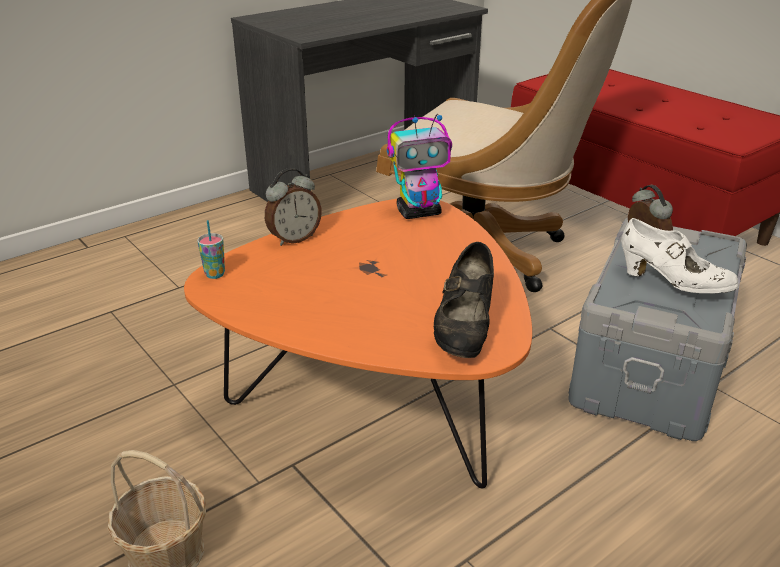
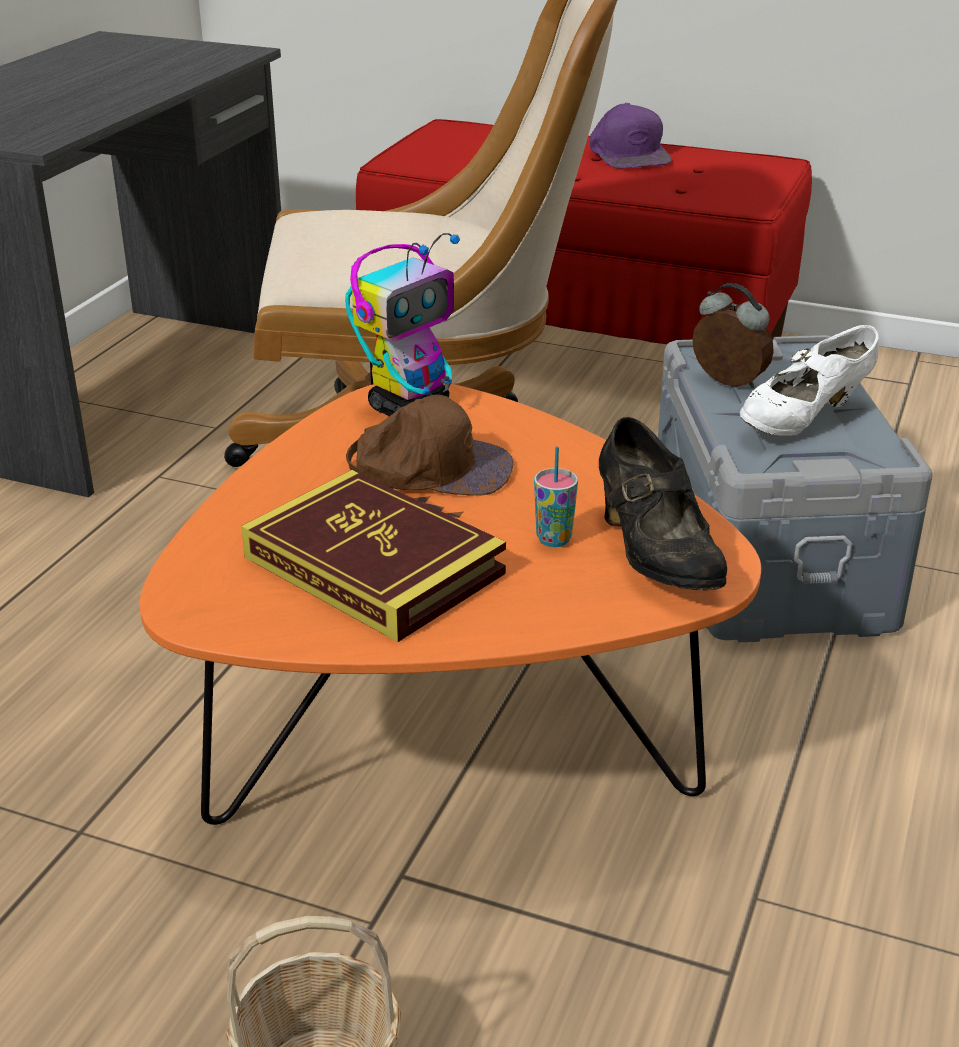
camera: 30 degrees left, 0 degrees up
cup [197,220,225,279] -> cup moved to [534,447,578,547]
alarm clock [265,168,322,246] -> none
white shoe [621,218,739,293] -> white shoe turned 135 degrees clockwise [740,325,879,436]
none -> book [241,470,506,642]
none -> brown cap [346,395,514,496]
none -> purple cap [590,103,672,169]

